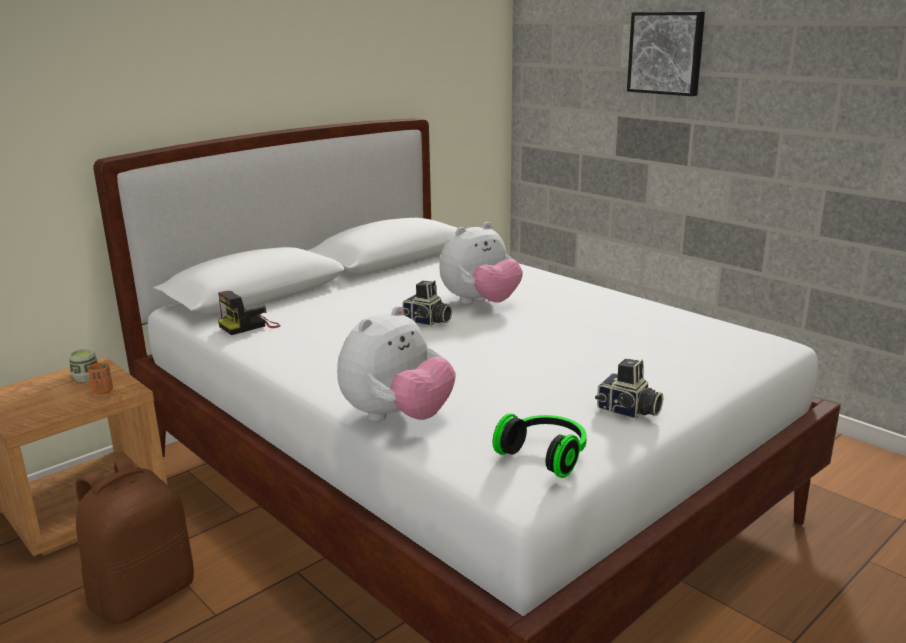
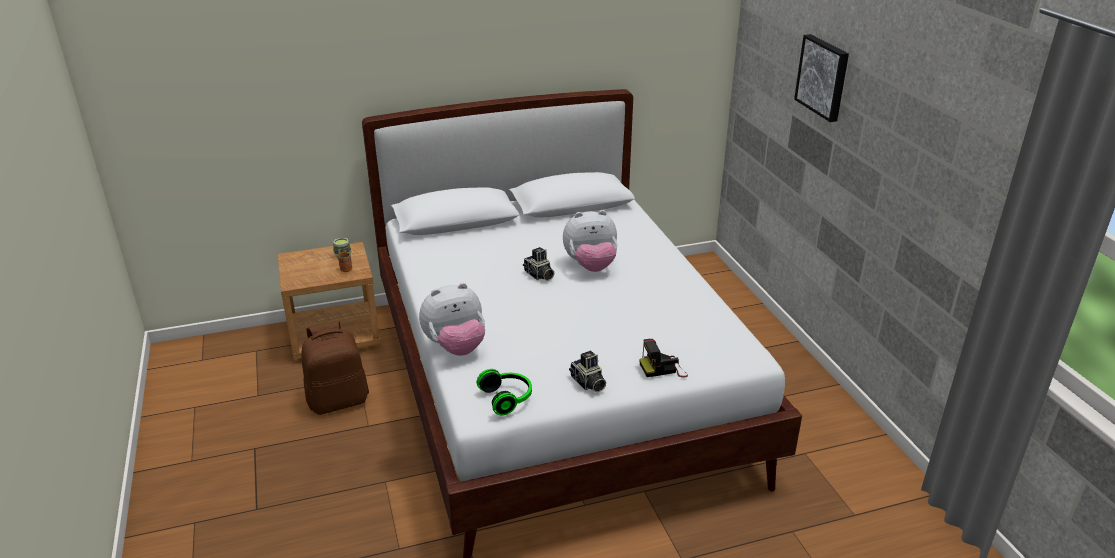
camera: 25 degrees right, 10 degrees up
camera [218,291,280,335] -> camera moved to [639,339,688,378]

